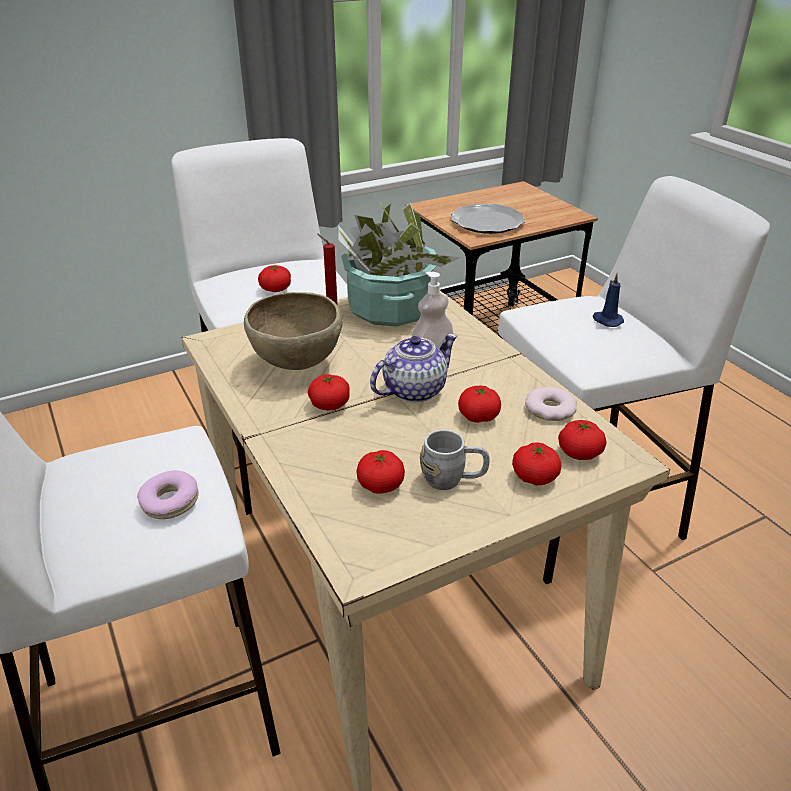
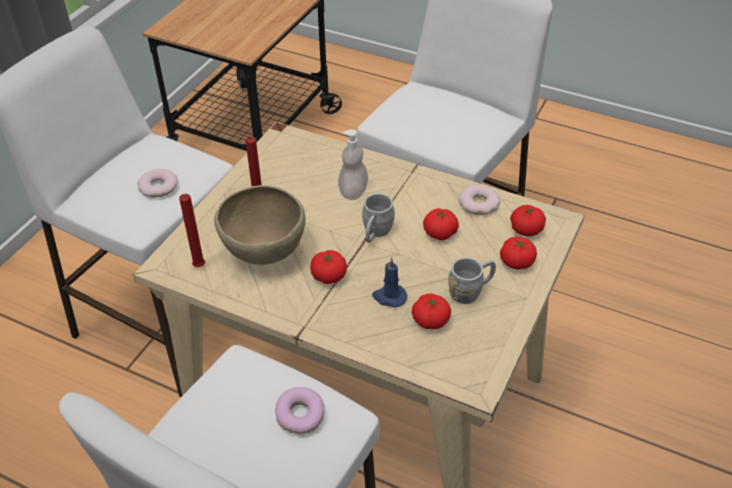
camera: 35 degrees left, 10 degrees up
tomato [258,265,291,292] -> donut [137,169,178,197]
potted plant [338,202,460,326] -> none
teapot [370,333,458,403] -> grey mug [362,193,395,243]
plate [451,204,526,234] -> none
blue candle [593,273,624,327] -> blue candle moved to [372,257,407,307]
none -> red candle [179,194,205,267]

